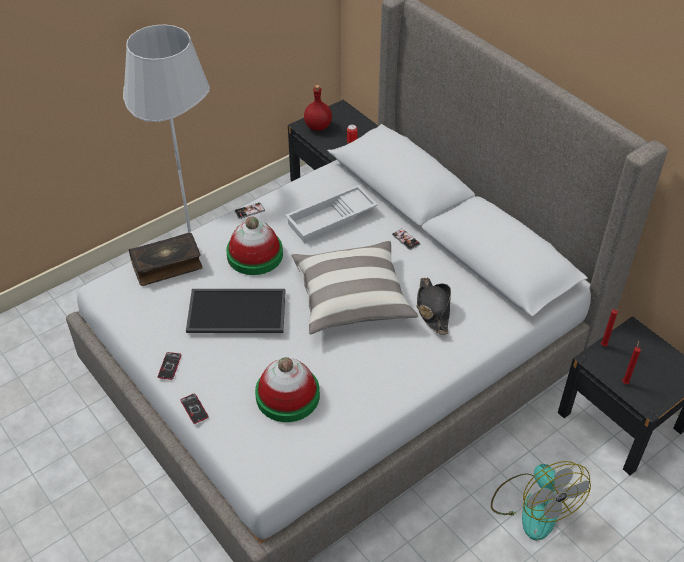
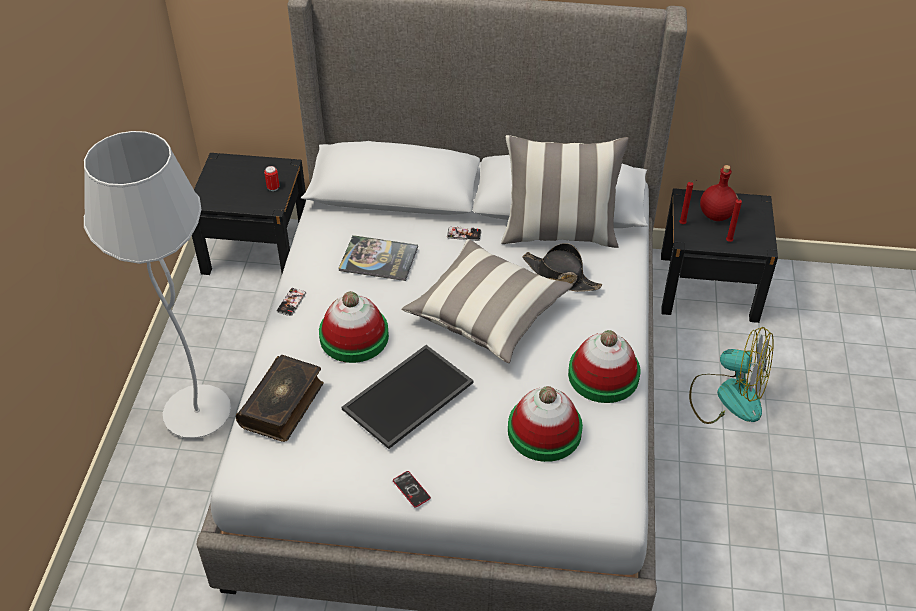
camera: 45 degrees left, 0 degrees up
phone [180,393,209,424] -> none
white tray [285,185,378,243] -> book [339,235,418,281]
red bottle [304,85,332,131] -> red bottle moved to [700,165,738,221]
none -> pillow [501,135,629,248]
none -> hat [568,330,640,403]

